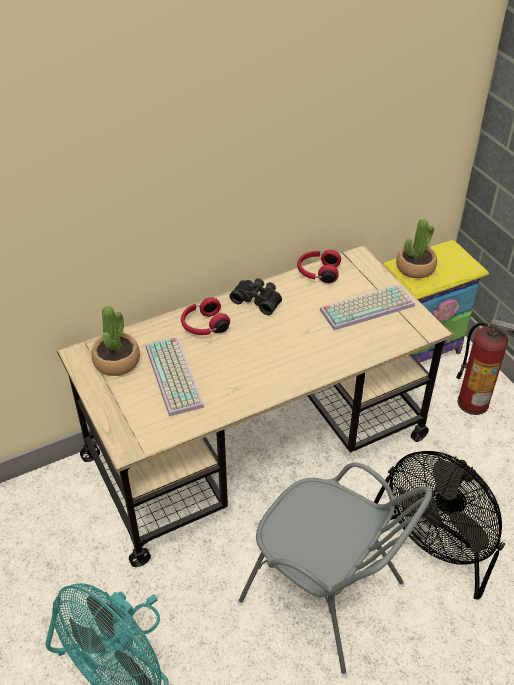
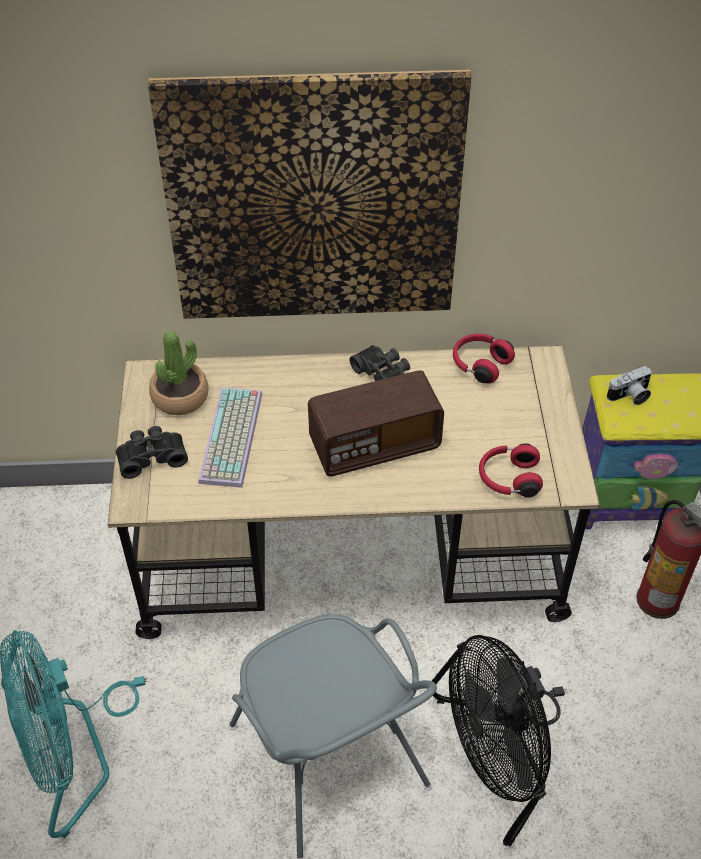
camera: 25 degrees right, 5 degrees up
red headphones [181,298,230,335] -> red headphones moved to [479,443,543,498]
keyboard [320,284,415,330] -> none
potted plant [396,219,437,278] -> camera [607,366,652,405]
none -> black binoculars [116,426,188,479]
none -> picture [148,70,471,319]
none -> radio [308,370,444,477]

